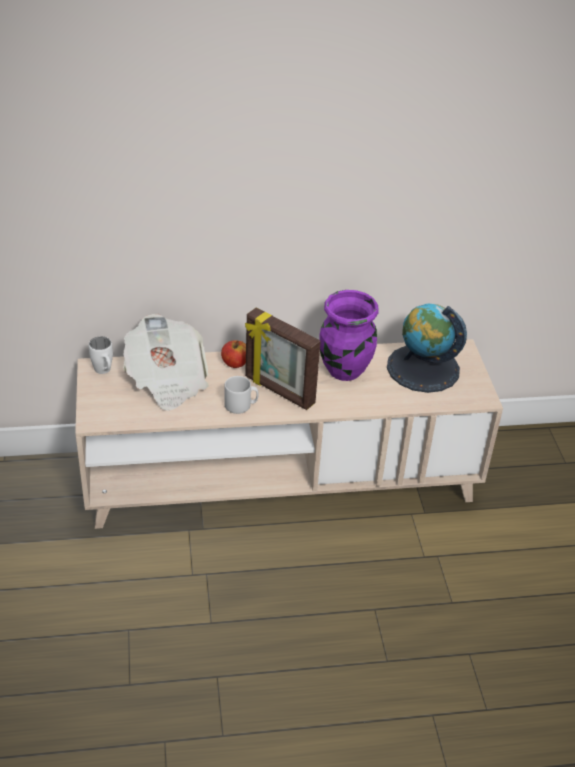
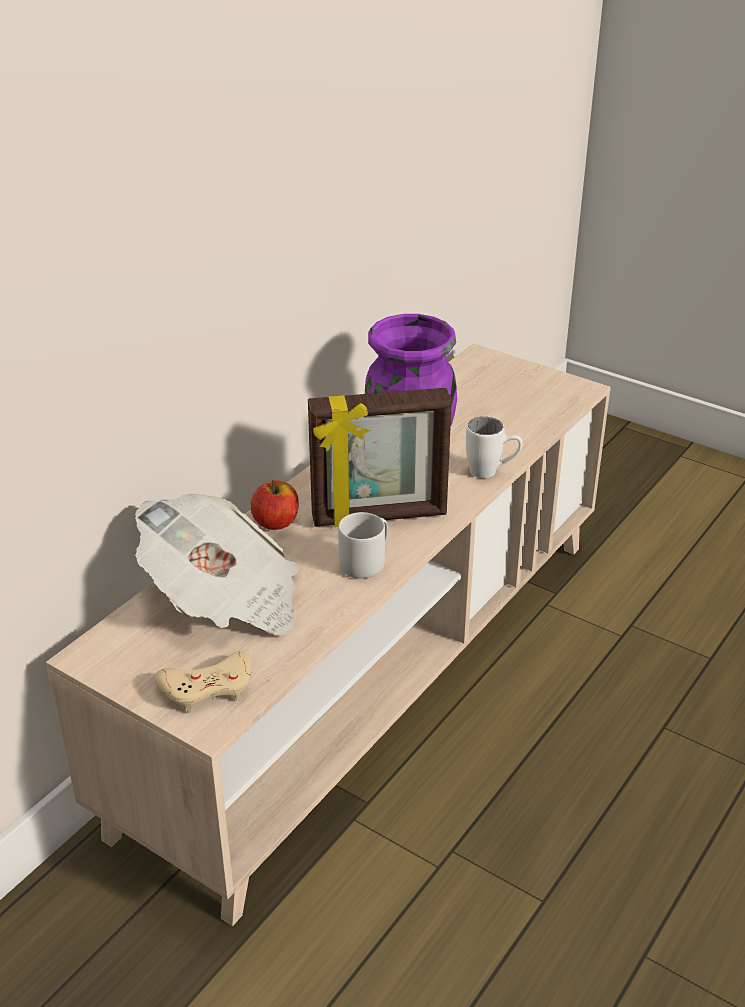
camera: 45 degrees left, 5 degrees down
white mug [89,336,113,374] -> white mug moved to [466,417,523,478]
globe [387,304,467,393] -> none
none -> beige game controller [155,651,252,713]

